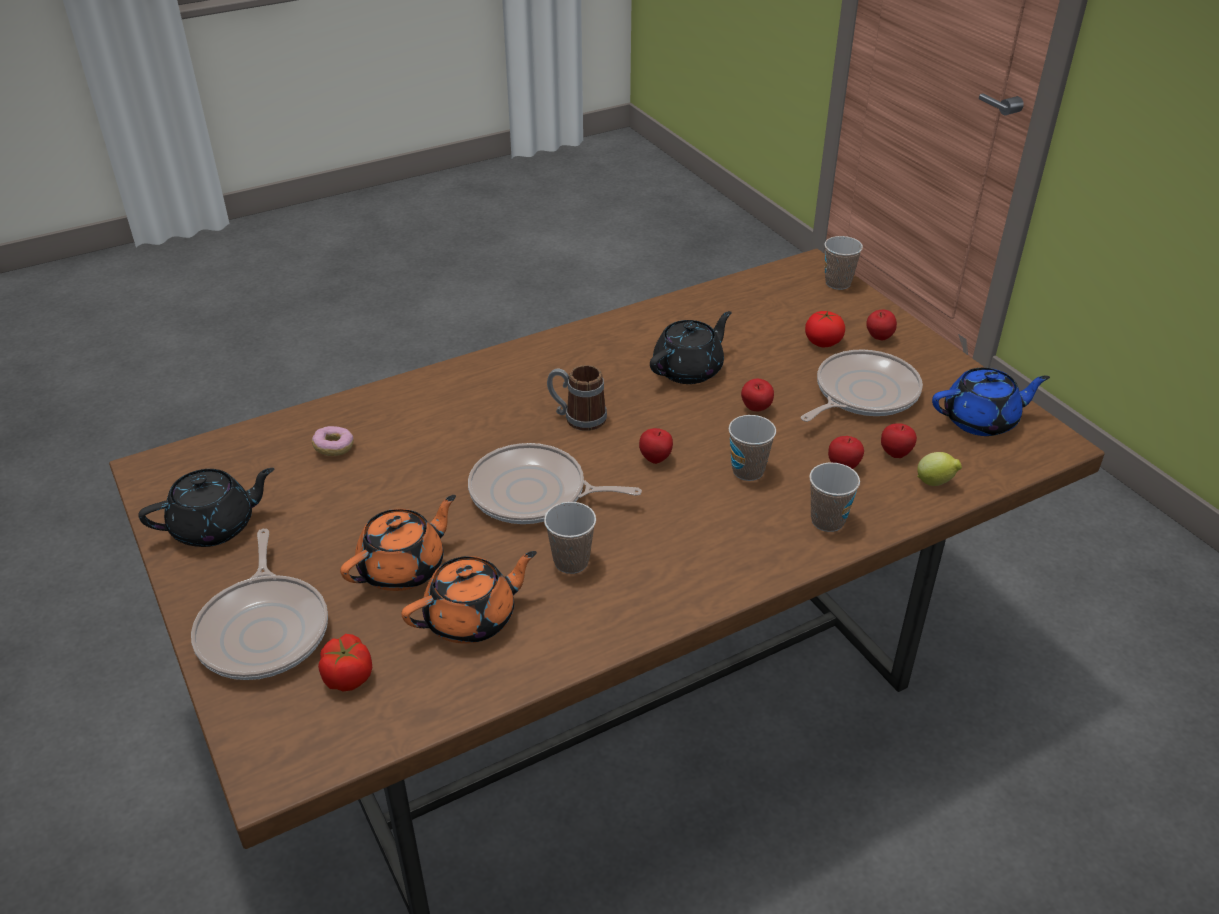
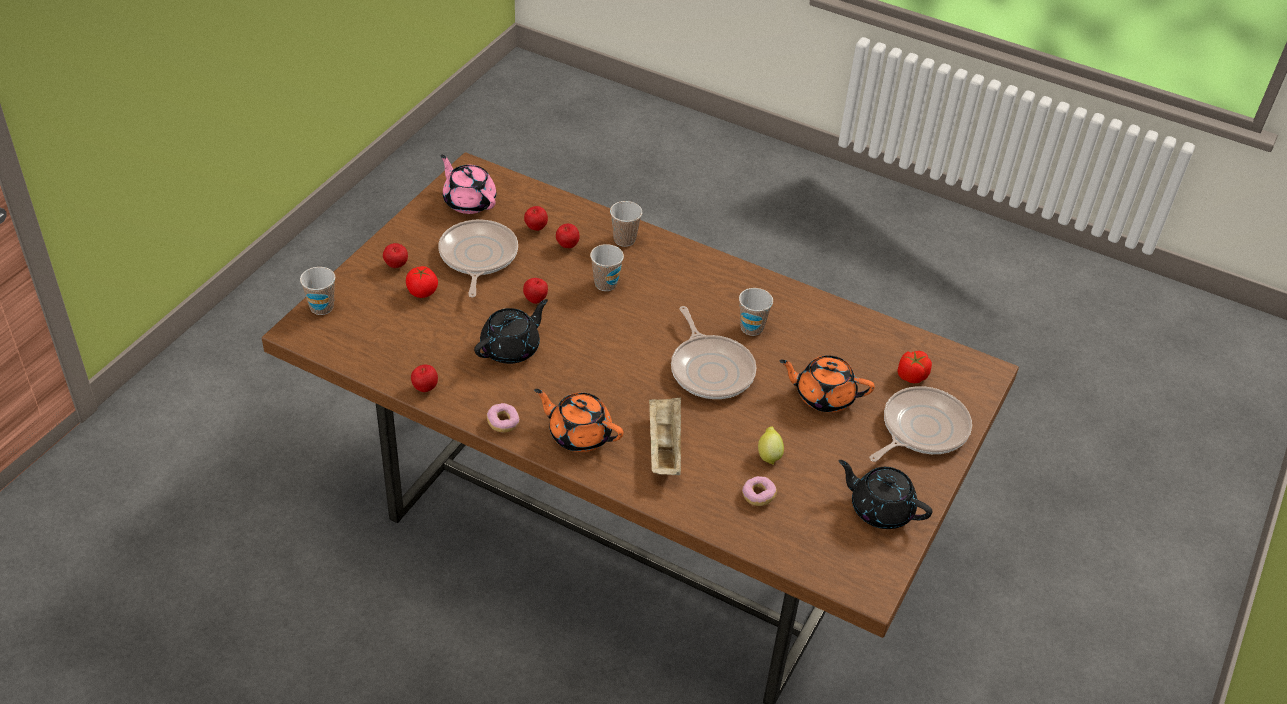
camera: 125 degrees left, 5 degrees up
orange teapot [401,551,537,644] -> orange teapot moved to [534,389,624,452]
mug [547,365,607,431] -> none
apple [639,428,673,464] -> apple moved to [411,364,438,392]
black teapot [650,311,732,384] -> black teapot turned 120 degrees clockwise [474,299,548,364]
frying pan [801,349,923,422] -> frying pan turned 75 degrees clockwise [439,219,518,297]
lemon [917,452,962,486] -> lemon moved to [758,426,784,465]
blue teapot [932,368,1050,436] -> pink teapot [440,155,496,214]
none -> donut [487,403,520,432]
none -> beige tray [649,397,681,475]

